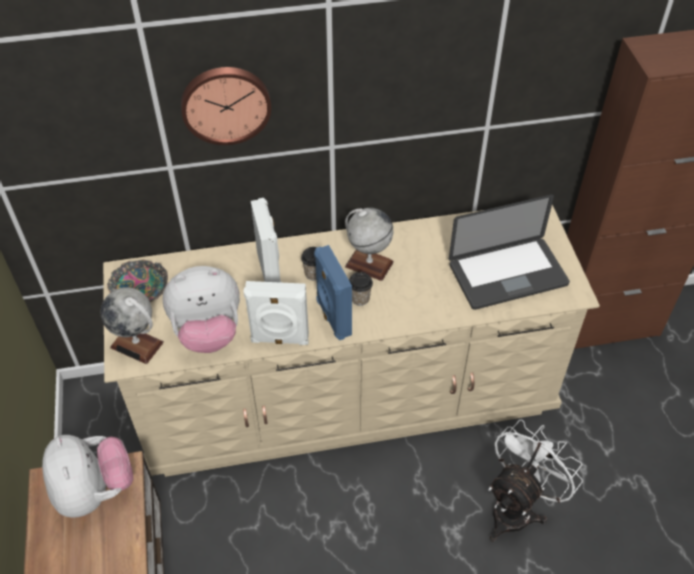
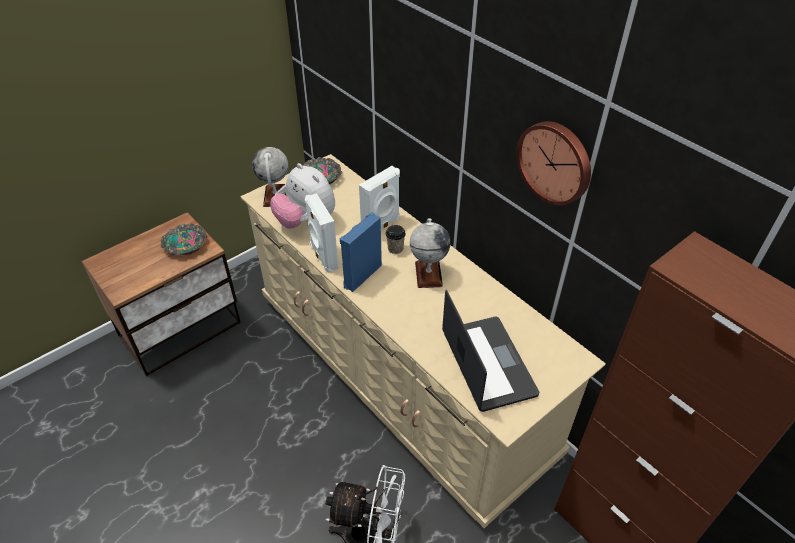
camera: 60 degrees right, 5 degrees down
plush toy [42,435,133,518] -> bowl [161,223,207,255]
wall clock [181,67,271,145] -> wall clock moved to [516,121,591,206]
cup [349,272,373,306] -> none
laptop [449,194,570,310] -> laptop turned 150 degrees counterclockwise [442,290,539,412]

